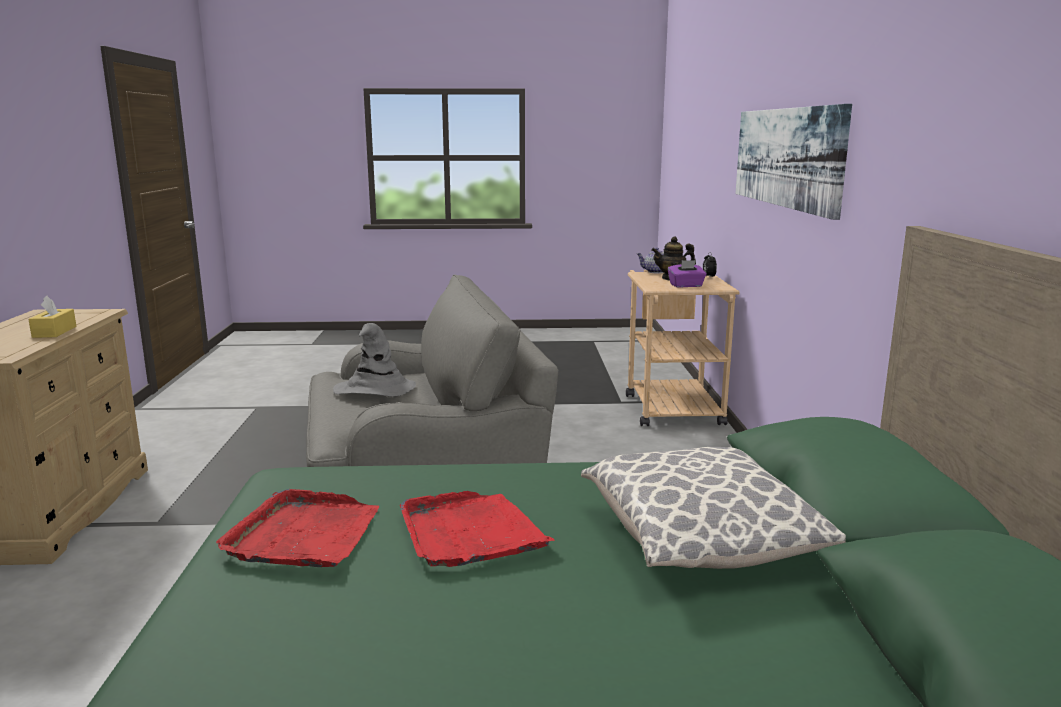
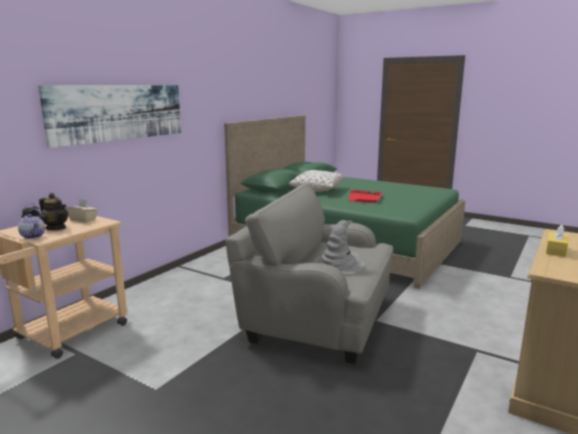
camera: 145 degrees left, 0 degrees up
red tray [216,489,379,567] -> none
purple tissue box [668,260,706,288] -> beige tissue box [66,199,98,222]

